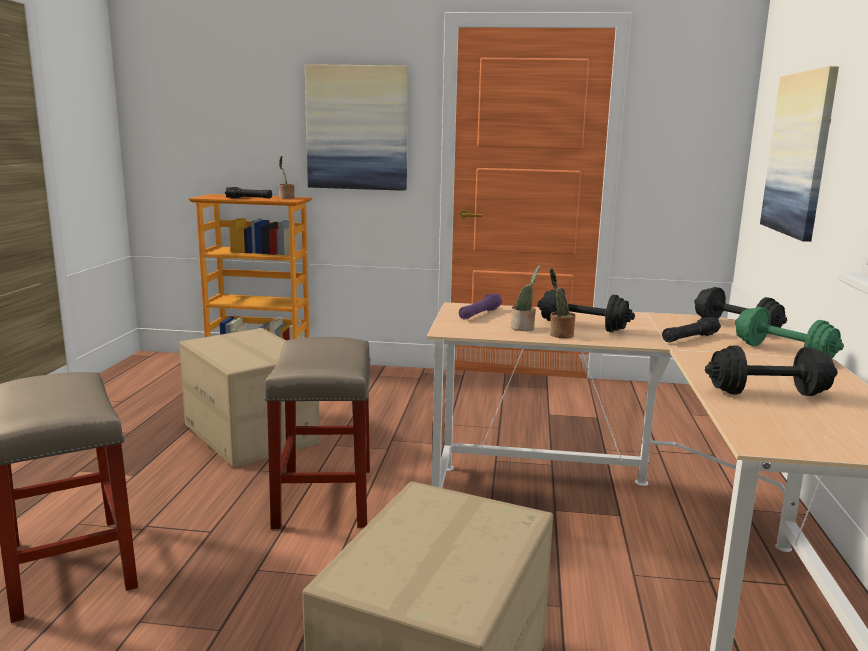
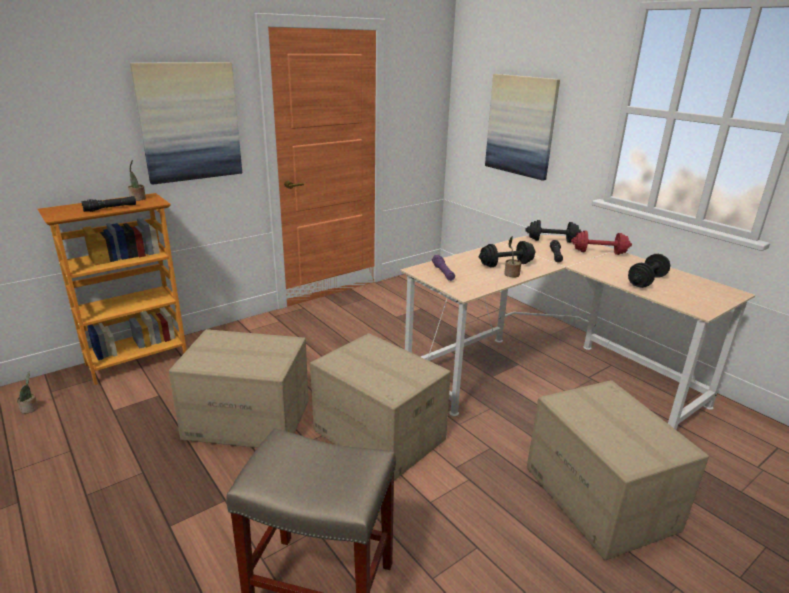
camera: 45 degrees left, 10 degrees up
beige stool [264,337,371,529] -> cardboard box [310,333,451,481]
potted plant [511,265,541,331] -> potted plant moved to [17,371,38,414]
green dumbbell [735,307,844,358] -> red dumbbell [571,231,632,255]

